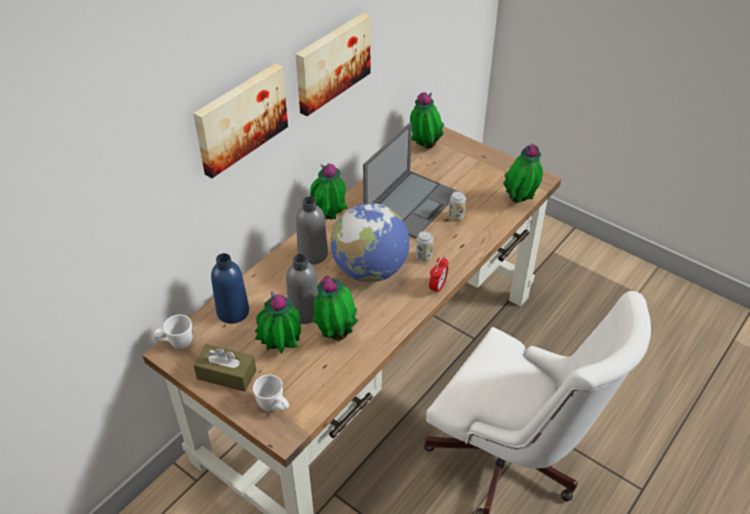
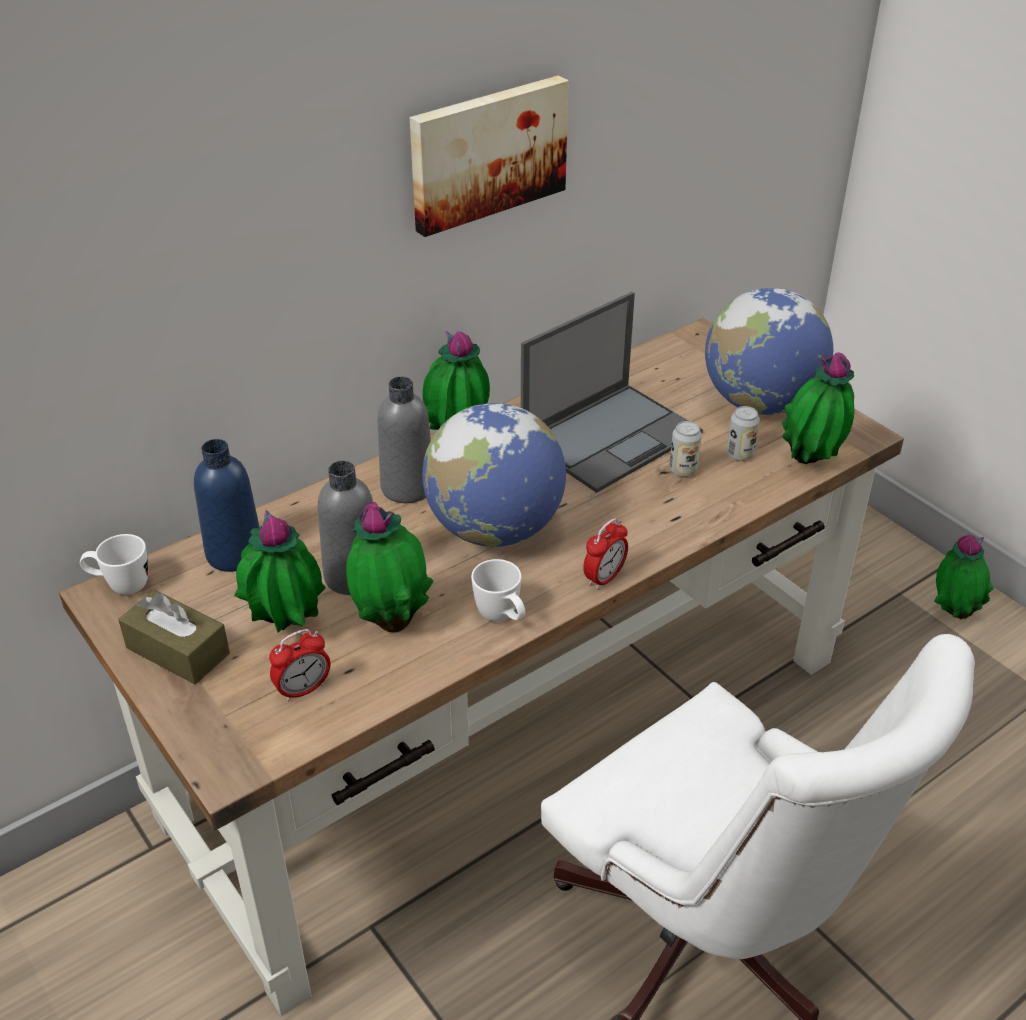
camera: 15 degrees right, 5 degrees down
picture [193,64,288,178] -> none
white mug [253,375,289,411] -> white mug moved to [471,559,525,621]
potted plant [410,92,444,149] -> potted plant moved to [934,535,994,619]
can [416,231,433,262] -> can moved to [727,406,760,461]
none -> alarm clock [269,629,331,702]
none -> globe [705,288,833,415]

